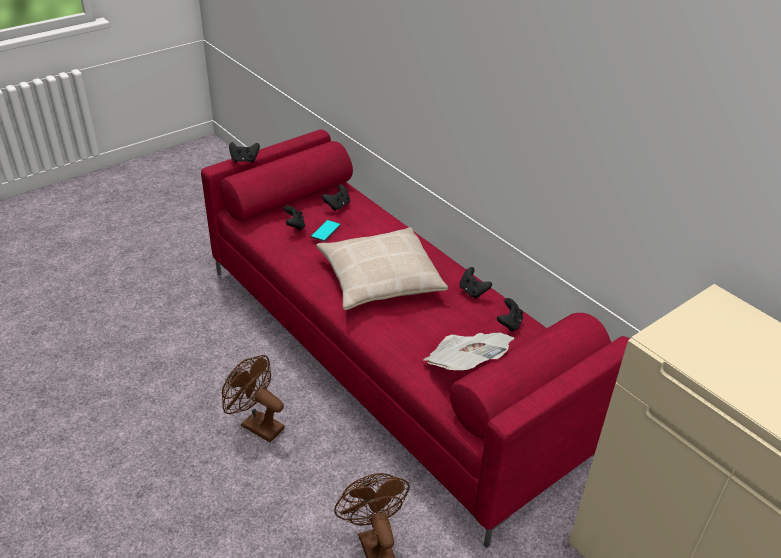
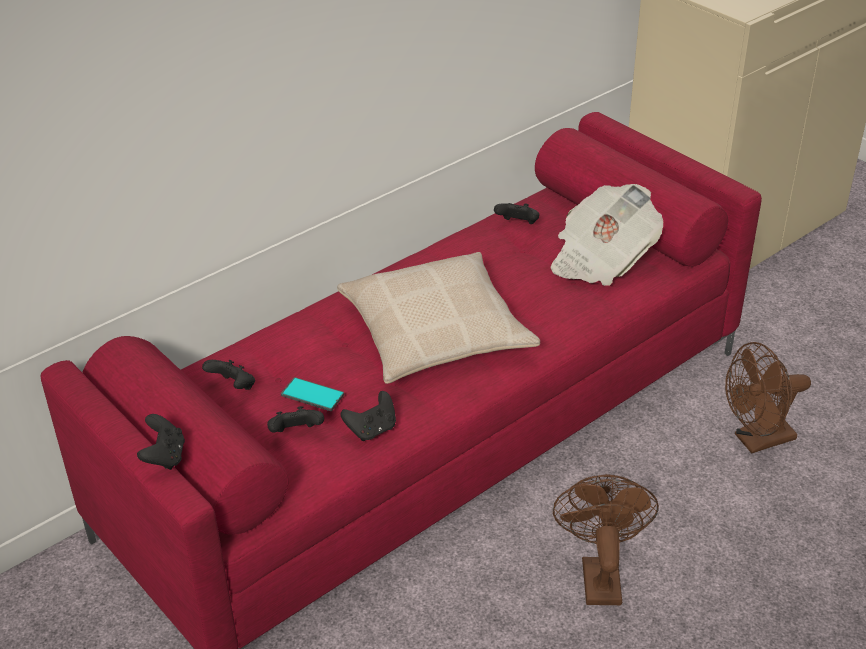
camera: 90 degrees left, 0 degrees up
brown fan [222,355,285,442] -> brown fan turned 150 degrees clockwise [552,474,659,605]
black game controller [460,267,492,299] -> black game controller moved to [341,391,396,441]

